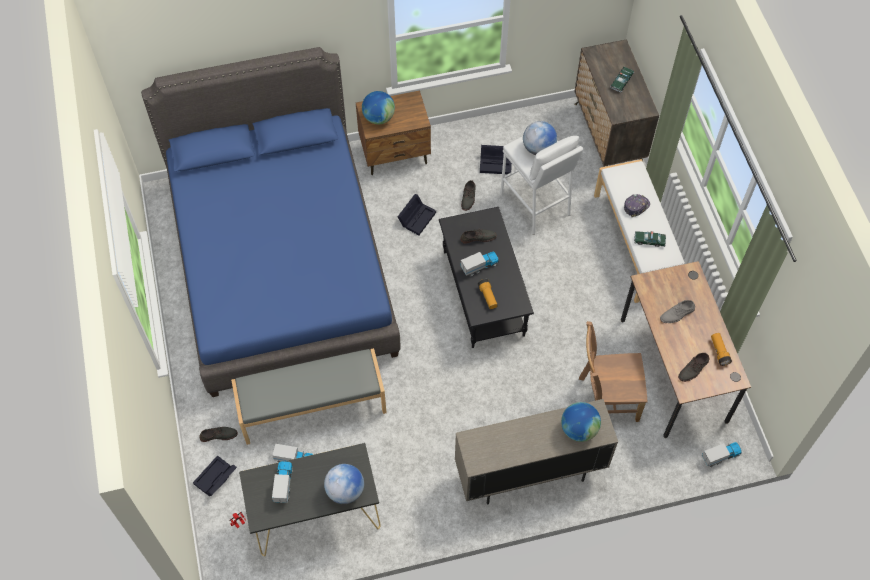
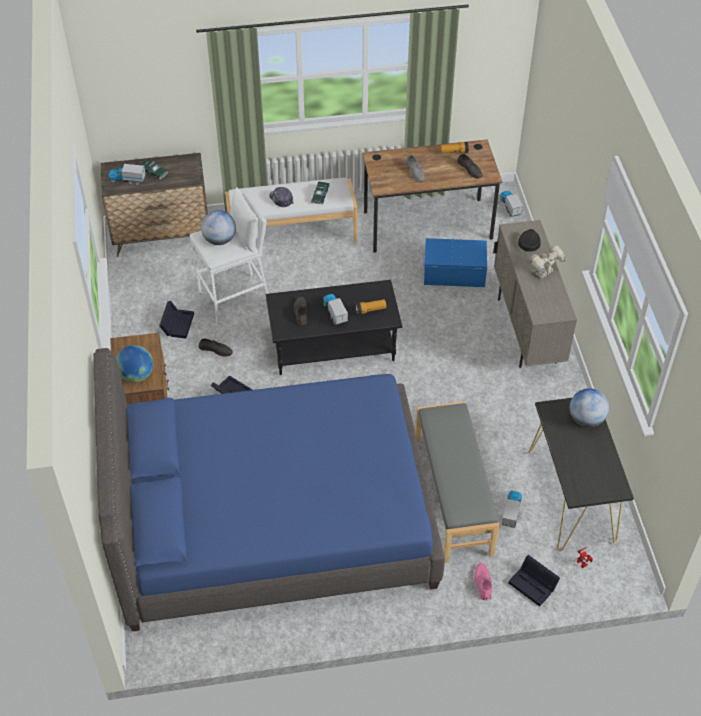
camera: 85 degrees left, 10 degrees down
grey shoe [200,427,238,442] -> pink shoe [474,563,492,600]
toy truck [272,461,293,503] -> toy truck moved to [109,164,146,186]
globe [561,402,601,442] -> black cap [518,229,541,252]
brown chair [579,321,648,422] -> blue storage box [423,238,487,287]
none -> toy robot [530,244,567,279]

